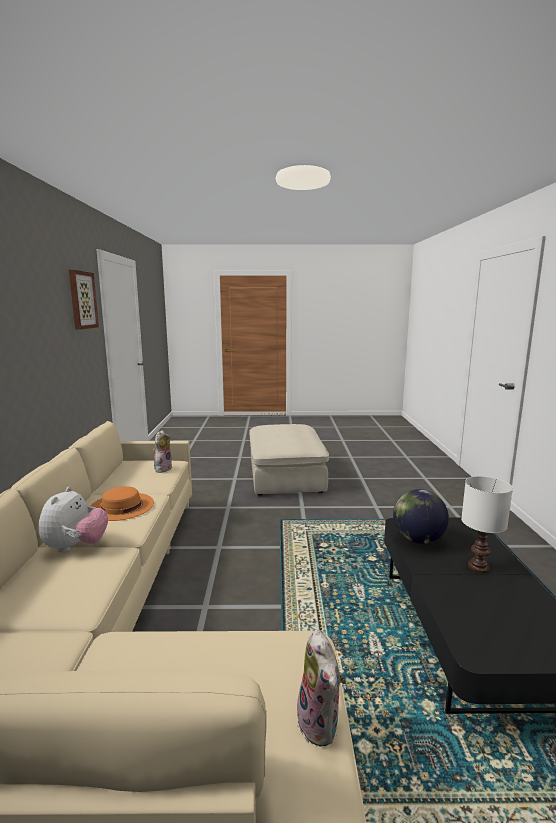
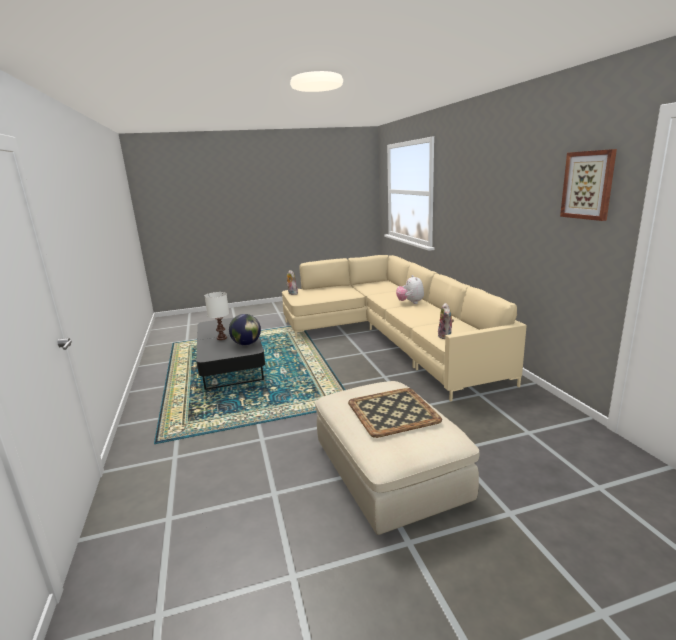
camera: 165 degrees right, 5 degrees up
orange hat [90,486,154,521] -> none
none -> tray [348,388,442,438]

